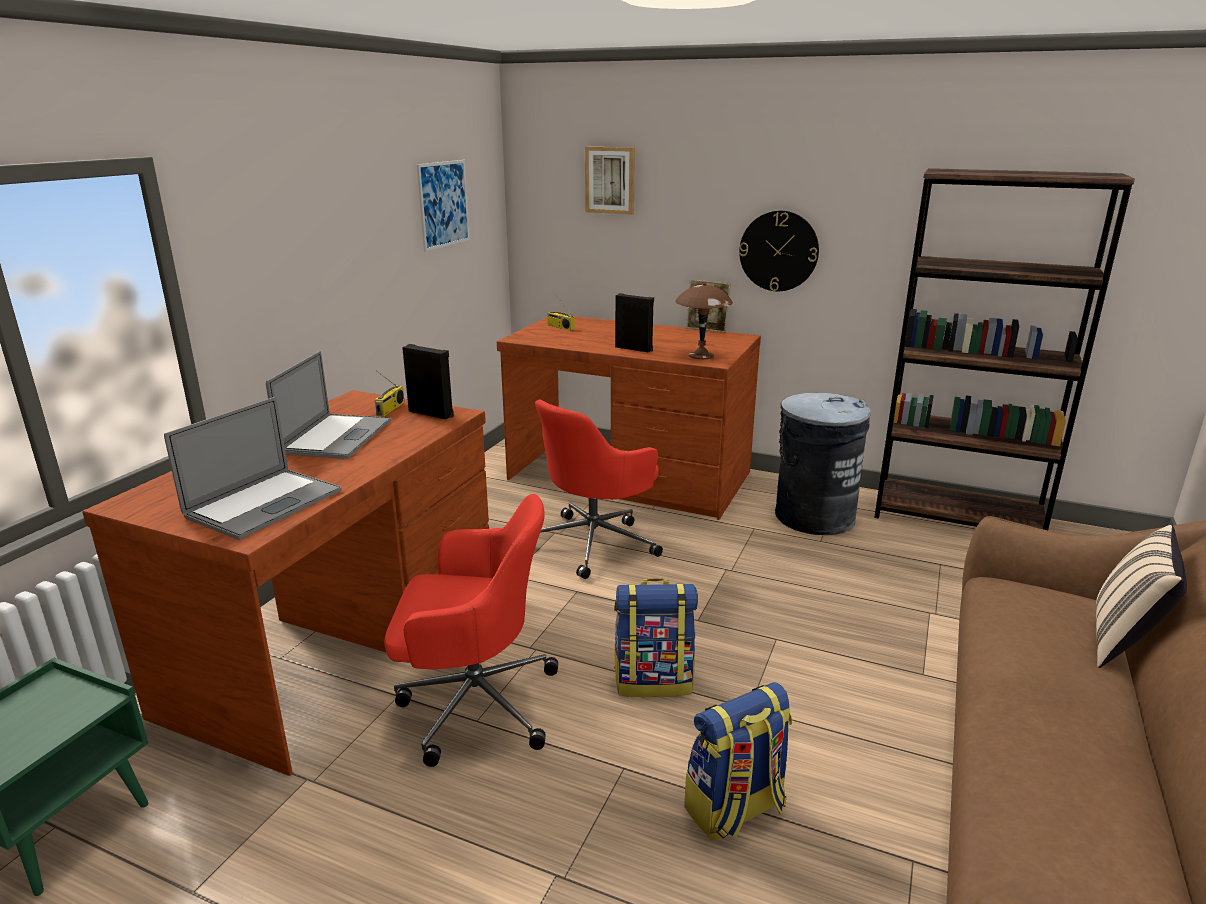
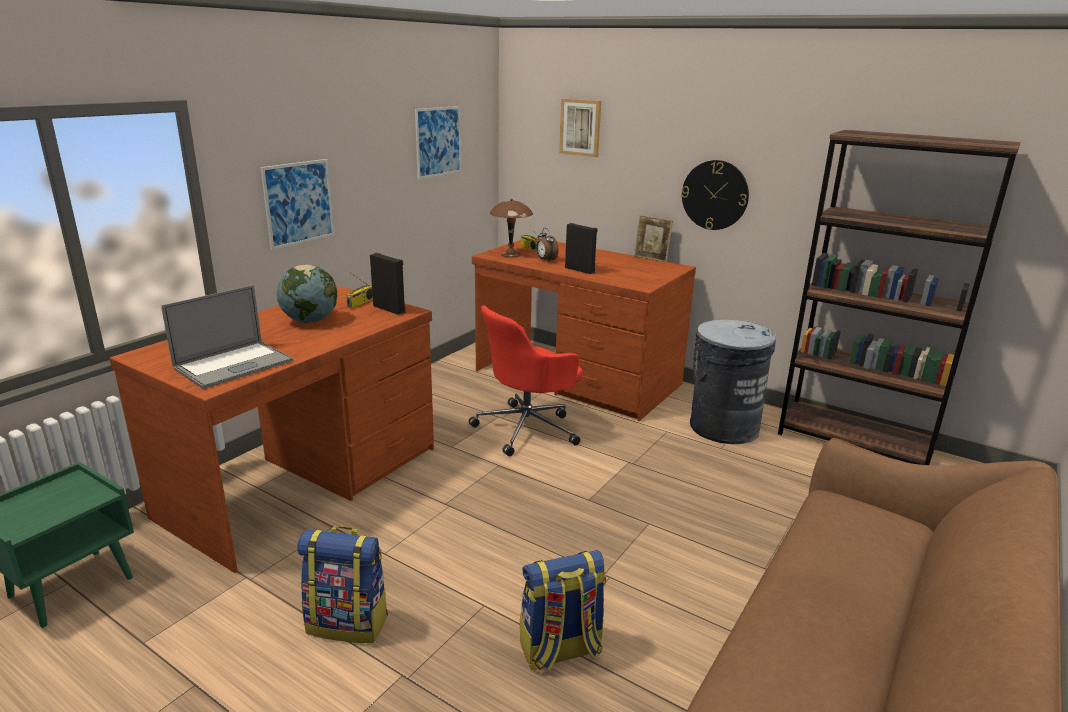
camera: 10 degrees right, 0 degrees up
laptop [266,351,391,459] -> globe [277,264,337,323]
red office chair [384,494,558,767] -> none
backpack [614,578,698,697] -> backpack moved to [297,526,388,643]
brown table lamp [676,283,733,359] -> brown table lamp moved to [489,199,533,258]
beige pillow [1096,525,1187,668] -> none
none -> picture [261,159,334,250]
none -> alarm clock [536,228,559,262]

